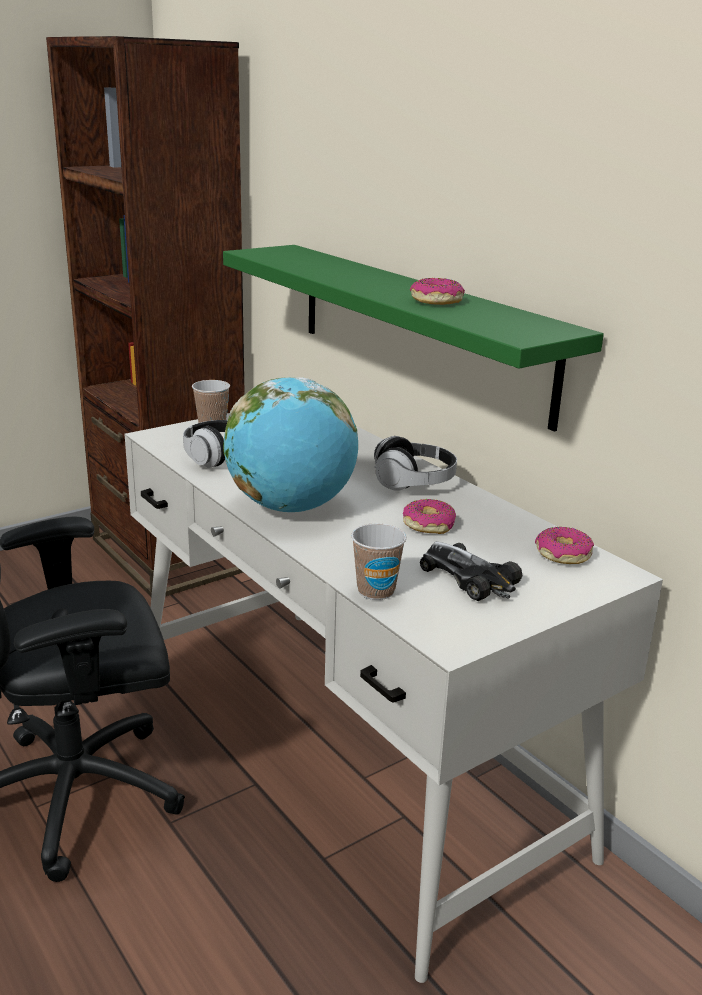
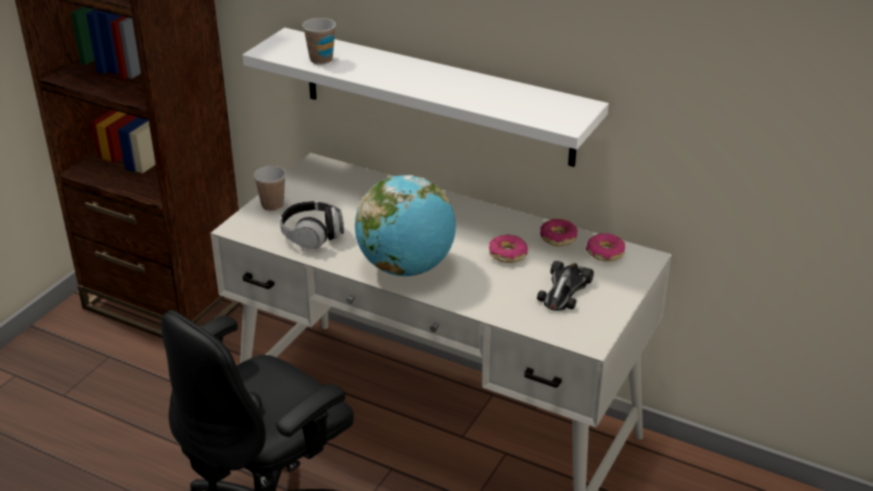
camera: 25 degrees left, 10 degrees up
green shelf [223,245,604,431] -> white shelf [242,28,609,167]
cup [351,523,406,600] -> cup moved to [303,18,336,65]
headphones [374,436,457,491] -> none
donut [410,278,465,305] -> donut moved to [540,219,578,246]
toy car [420,541,522,601] -> toy car turned 90 degrees counterclockwise [537,261,594,311]

